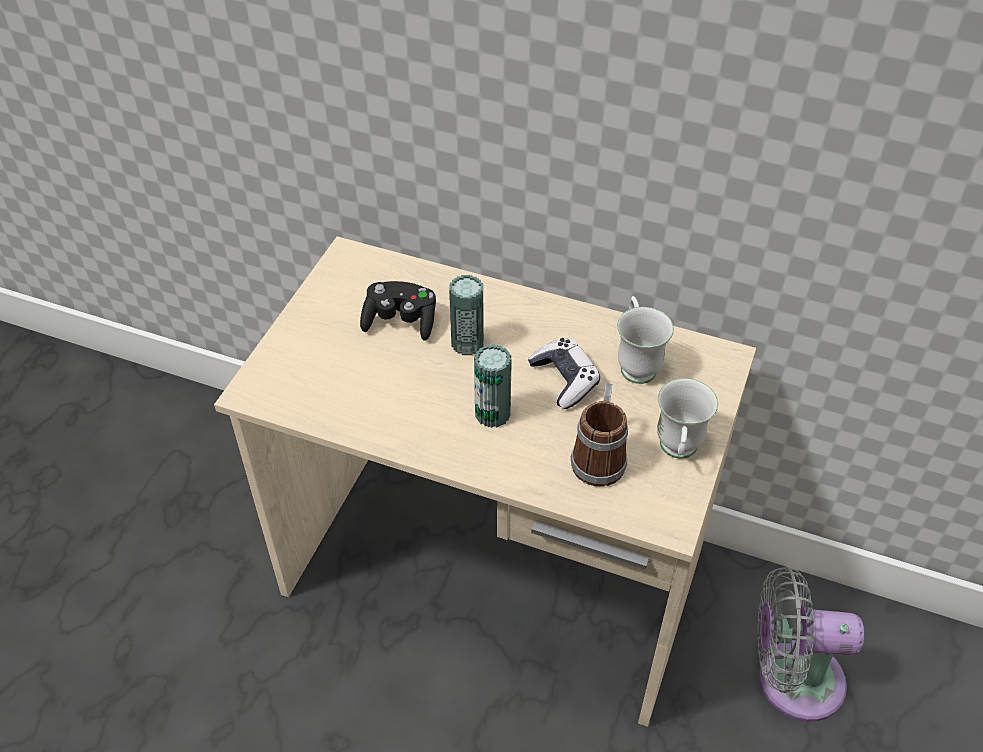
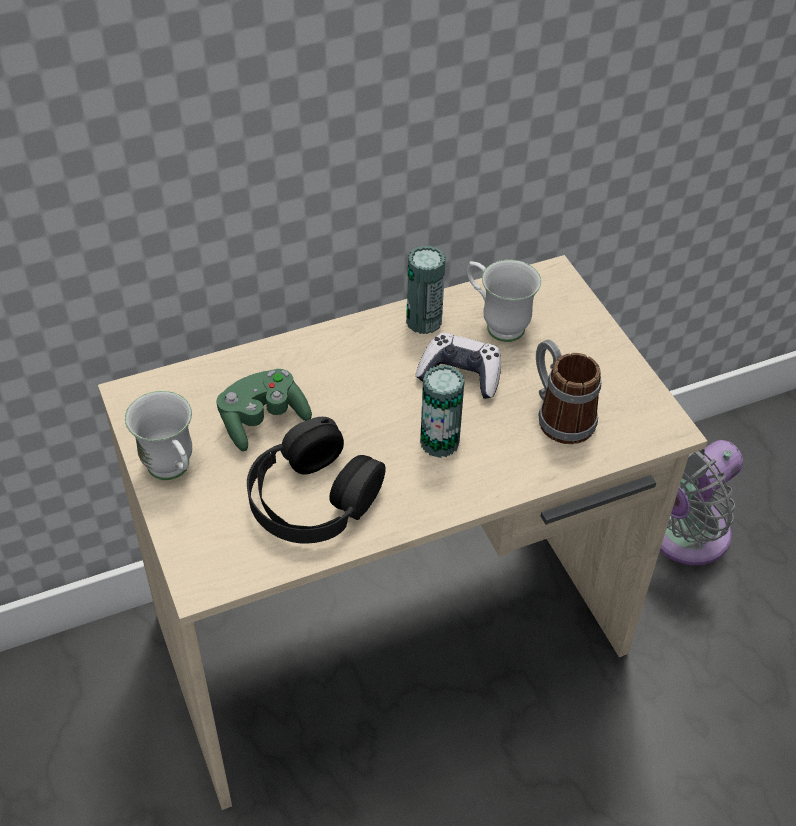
camera: 45 degrees left, 0 degrees up
black game controller [360,281,436,341] -> green game controller [217,369,312,451]
can [449,275,484,355] -> can moved to [406,246,446,334]
white mug [657,378,718,459] -> white mug moved to [125,391,192,480]
none -> black headphones [247,417,385,544]

